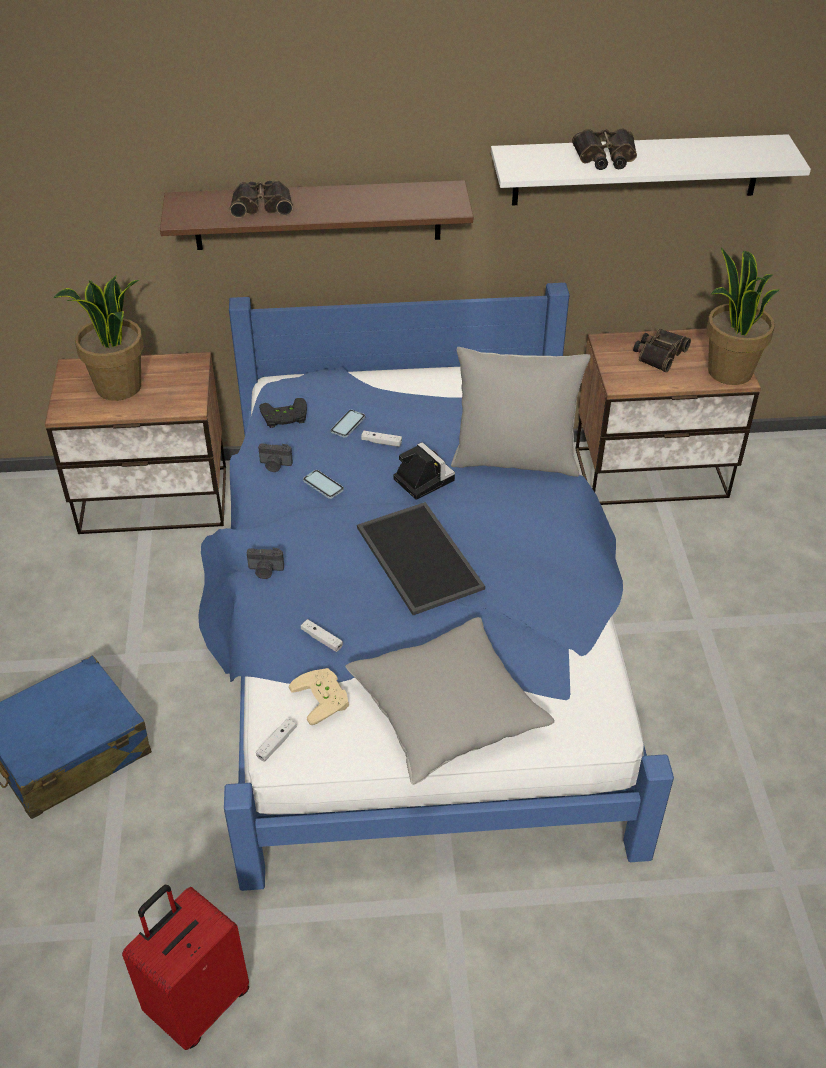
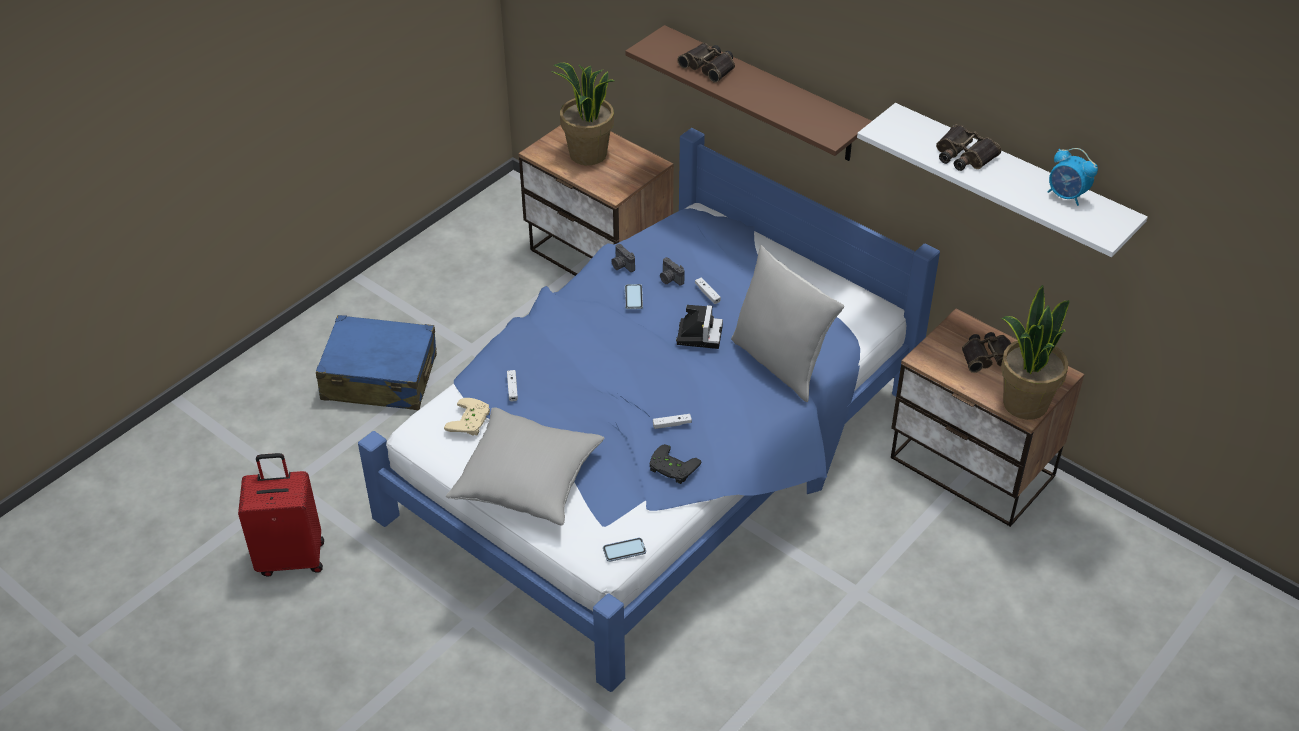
camera: 45 degrees right, 0 degrees up
camera [247,548,284,579] -> camera moved to [660,257,684,285]
white game controller [256,718,297,762] -> white game controller moved to [653,414,692,429]
black game controller [259,398,307,428] -> black game controller moved to [650,444,701,484]
phone [330,410,365,438] -> phone moved to [603,538,646,562]
tray [357,502,485,615] -> none
none -> alarm clock [1048,148,1098,206]

